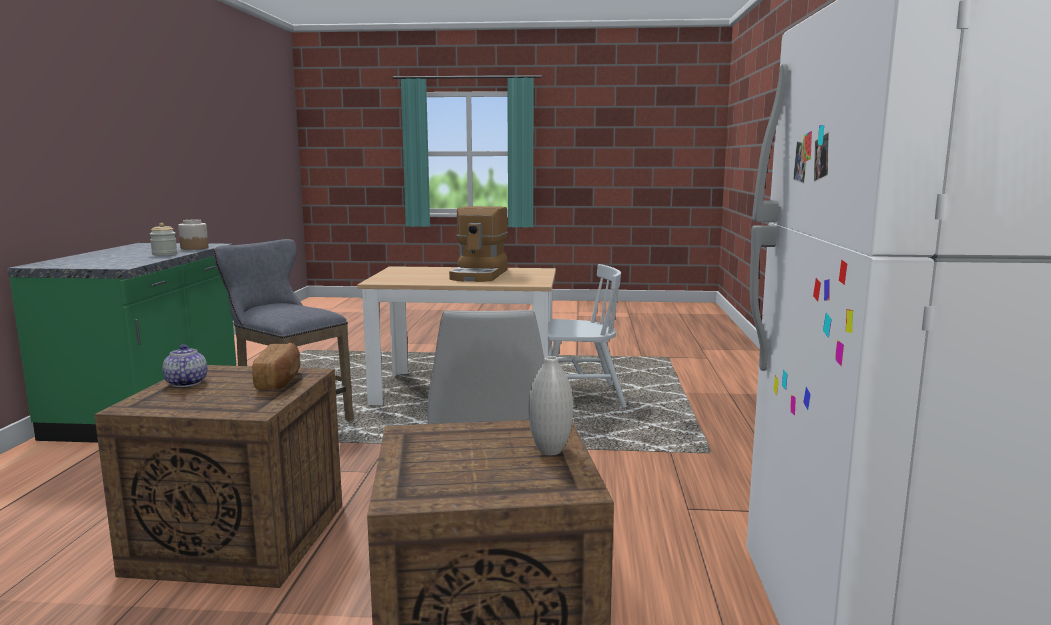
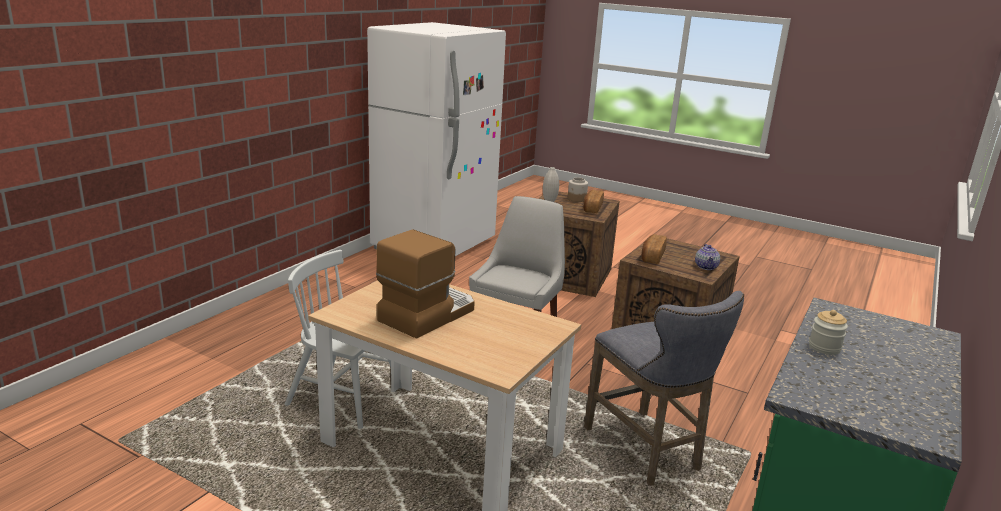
camera: 155 degrees left, 10 degrees up
jar [178,220,208,250] -> jar moved to [568,177,588,202]
none -> bread [583,190,604,213]

